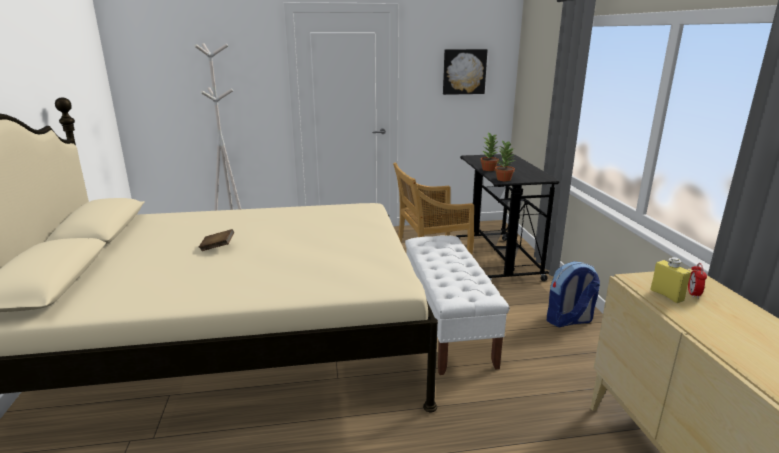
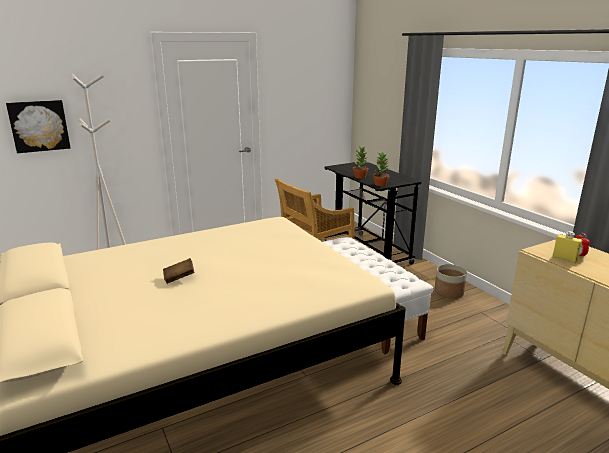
camera: 20 degrees left, 0 degrees up
picture [443,49,487,95] -> picture moved to [6,100,70,153]
backpack [547,261,600,327] -> planter [434,264,467,299]

